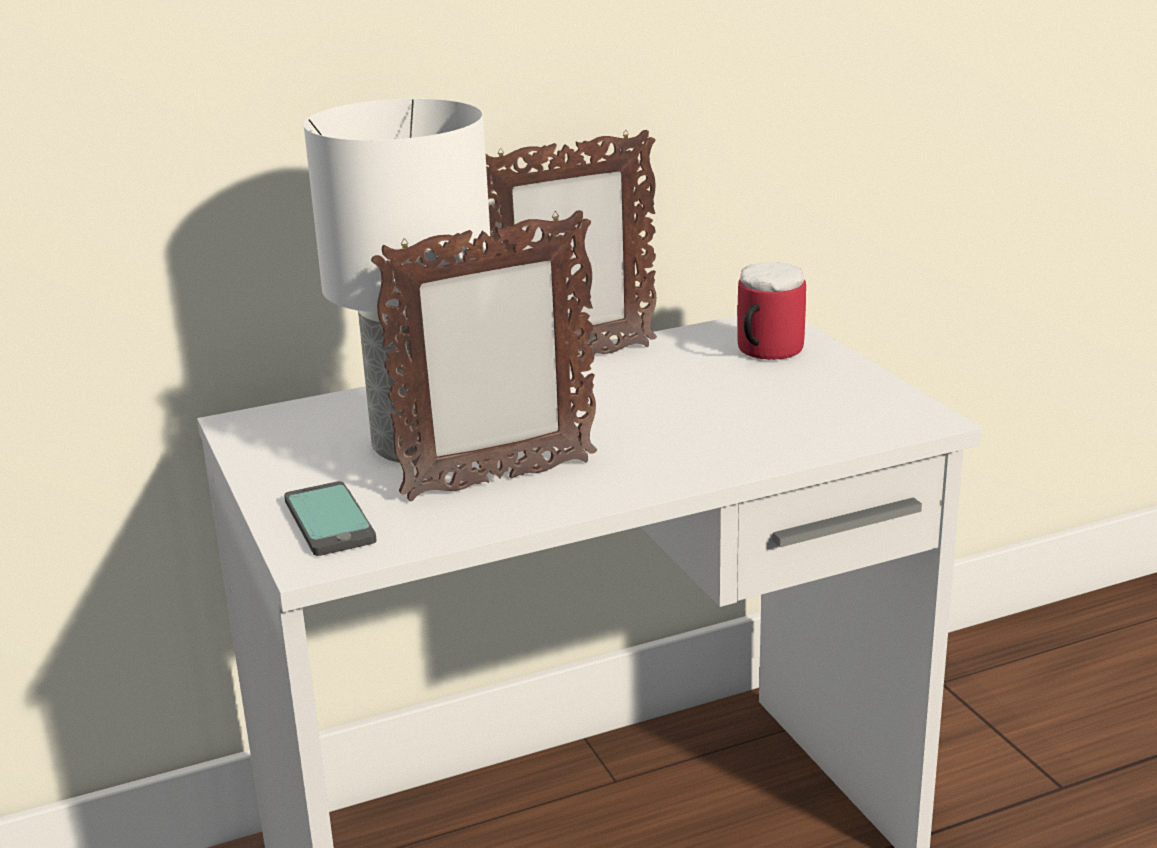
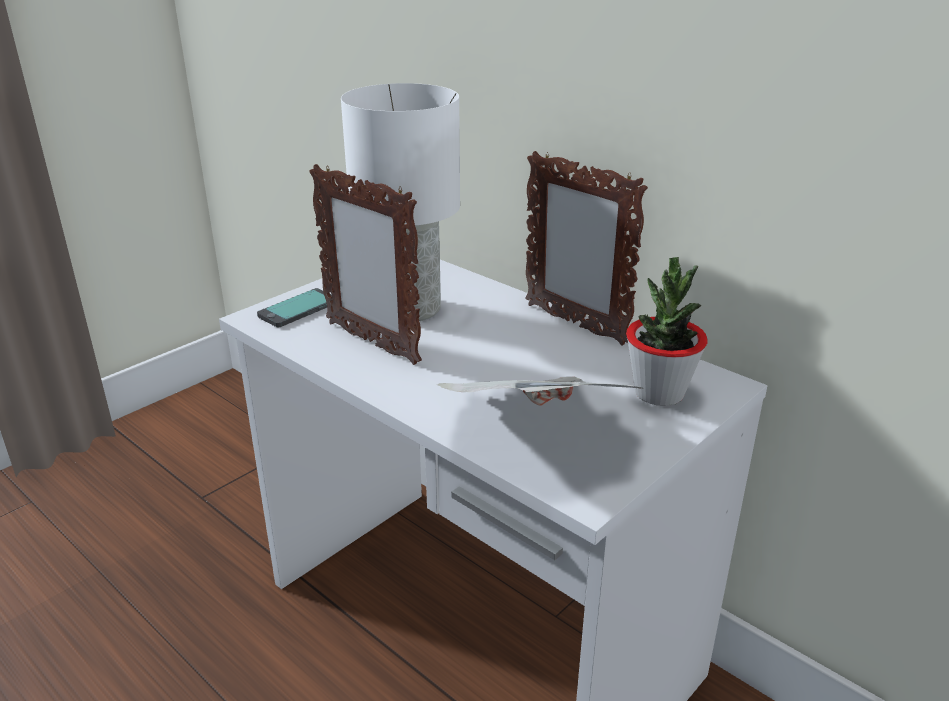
camera: 65 degrees right, 5 degrees up
mug [737,262,806,360] -> potted plant [626,257,708,406]
none -> newspaper [437,377,642,406]

